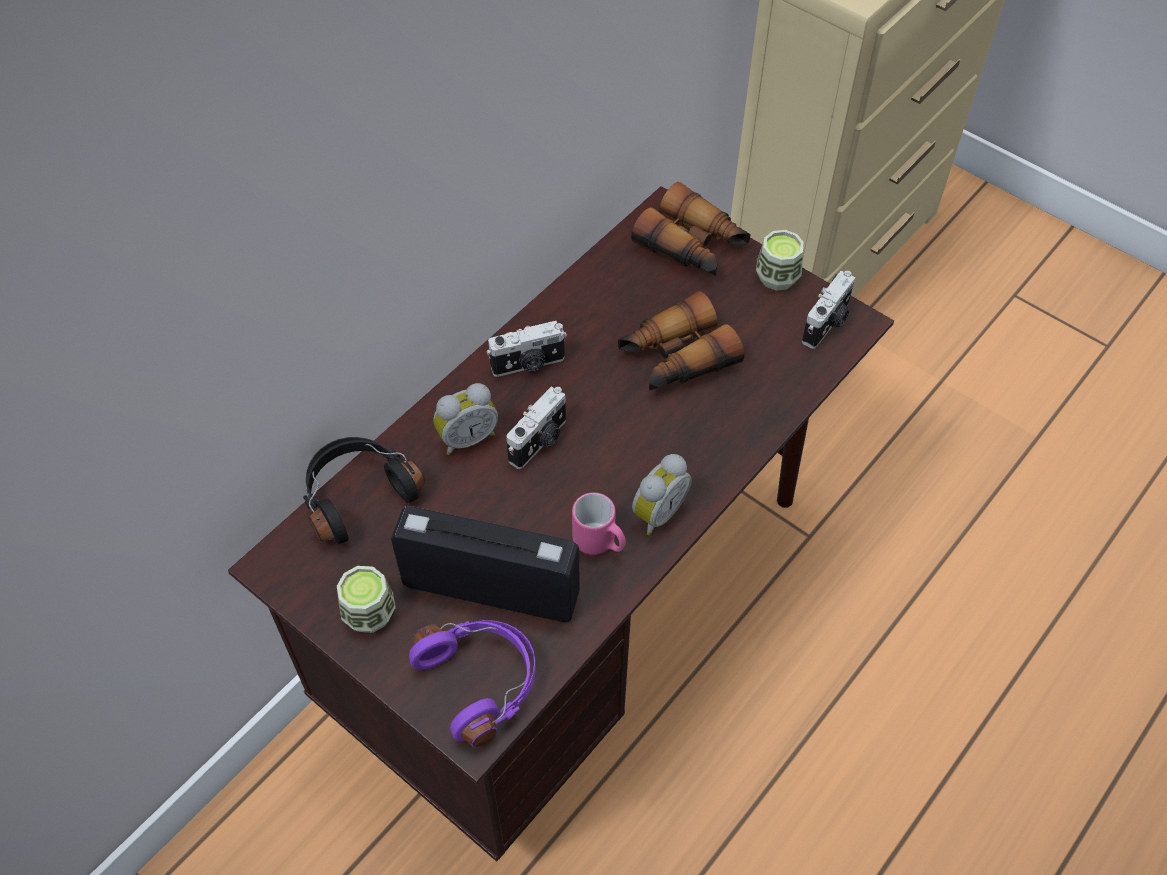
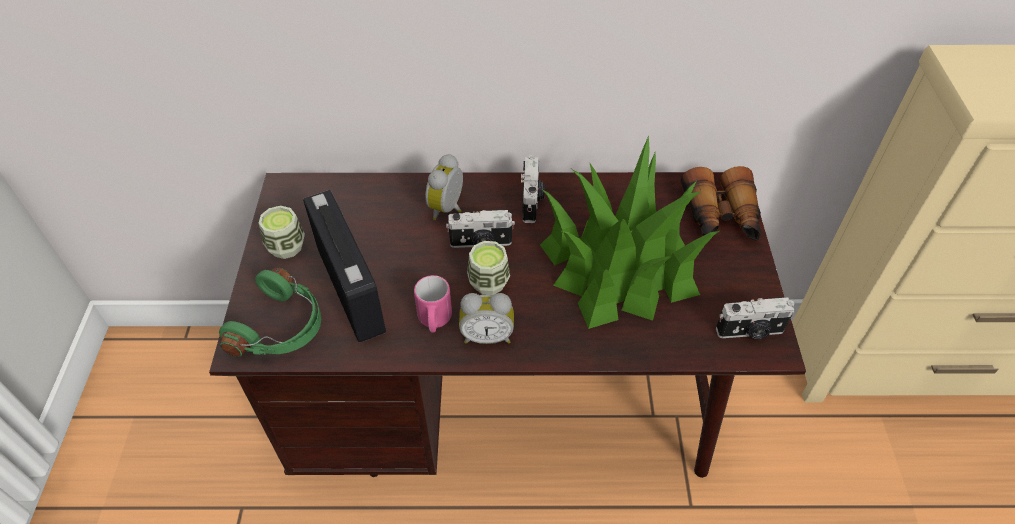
camera: 50 degrees right, 5 degrees down
black headphones [303,437,425,544] -> none
purple headphones [409,620,536,747] -> green headphones [219,267,321,357]
alarm clock [433,383,498,455] -> alarm clock turned 90 degrees clockwise [425,154,463,220]
camera [486,321,567,377] -> camera turned 120 degrees counterclockwise [521,155,545,223]
binoculars [618,291,744,390] -> potted plant [540,136,720,329]
cup [756,230,804,291] -> cup moved to [467,241,510,295]

